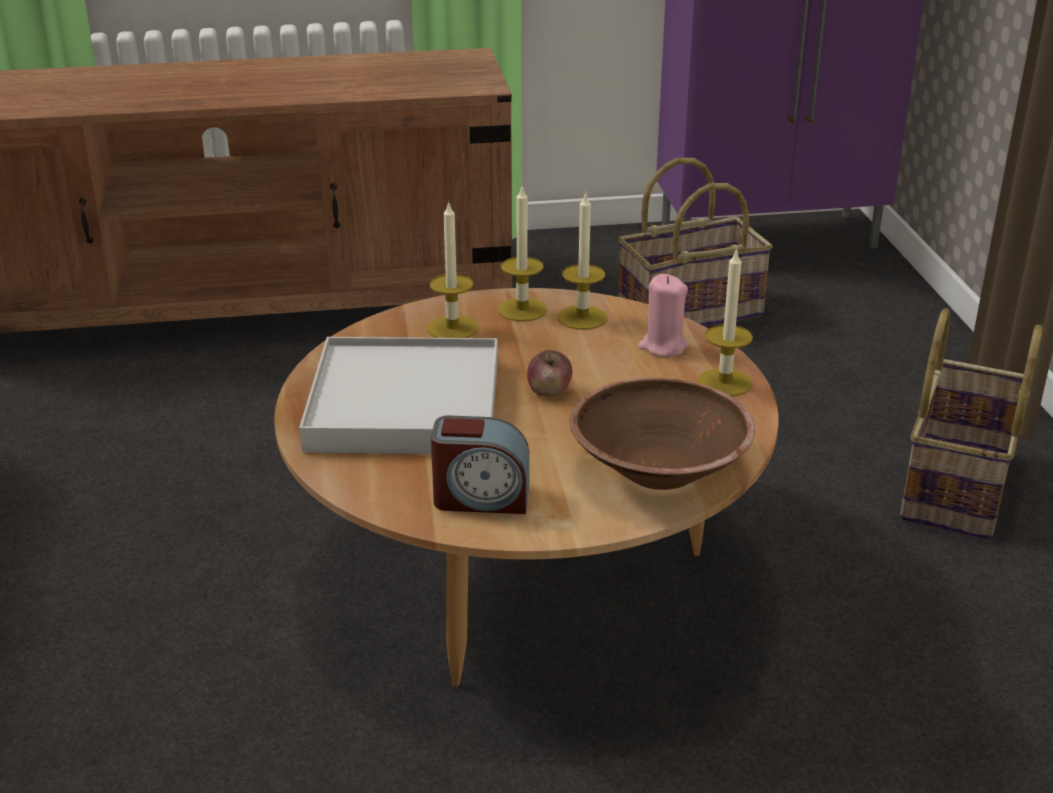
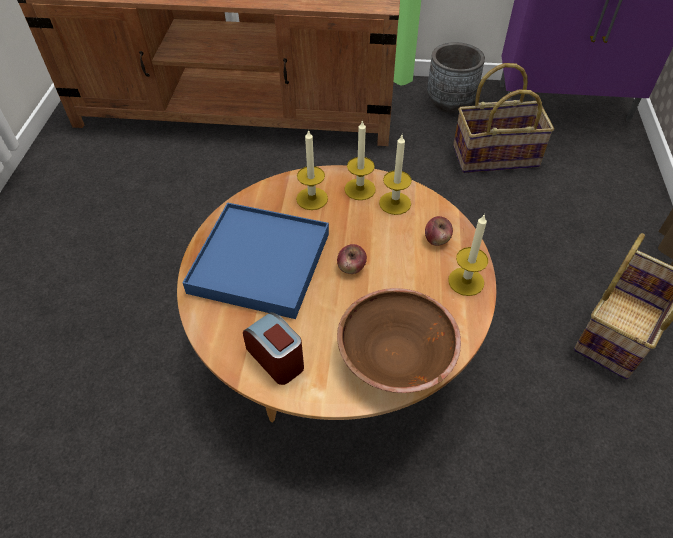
camera: 15 degrees right, 20 degrees up
white tray [299,337,498,454] -> blue tray [182,203,329,319]
alarm clock [431,416,529,514] -> alarm clock turned 150 degrees counterclockwise [243,312,304,385]
pink candle [638,274,688,357] -> apple [425,216,453,246]
none -> grey planter [427,42,485,113]

